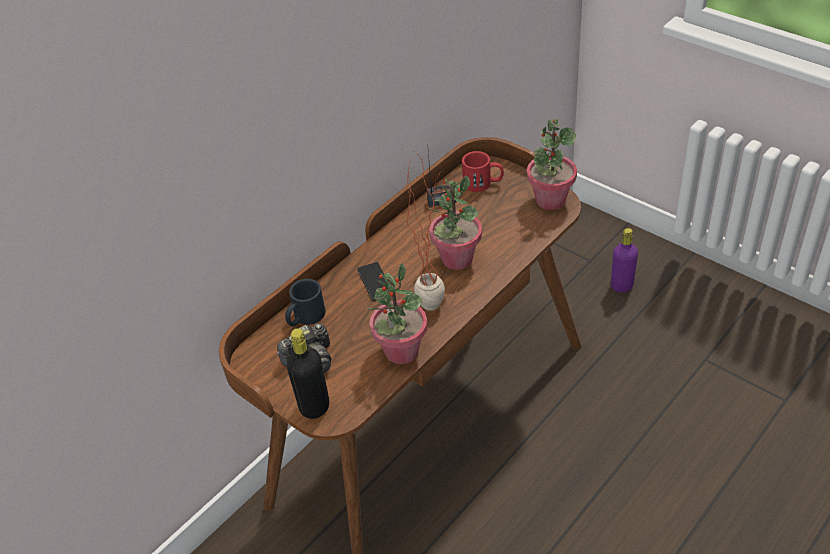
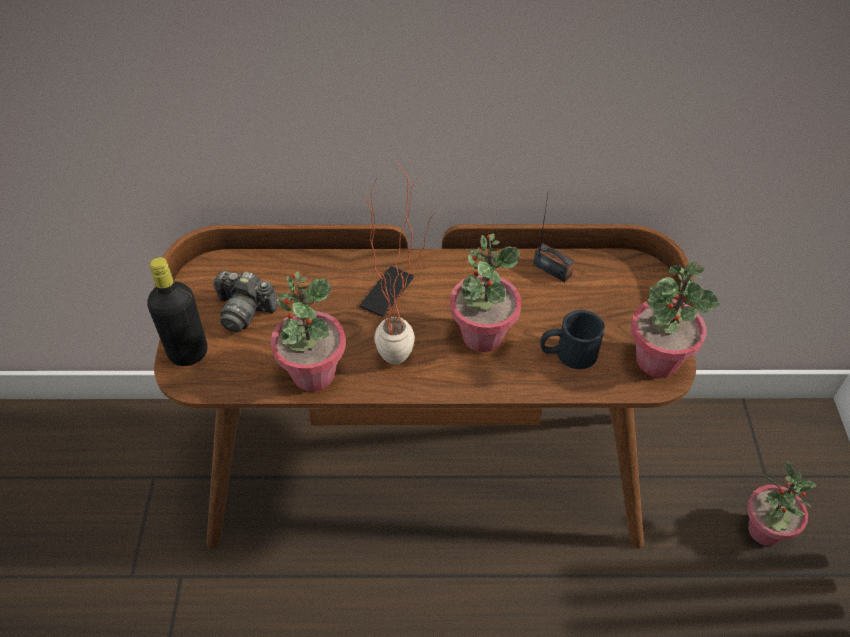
camera: 45 degrees right, 5 degrees up
black mug [285,279,326,327] -> black mug moved to [540,310,605,369]
red mug [462,151,504,192] -> none
purple bottle [611,228,638,292] -> potted plant [747,461,816,546]

